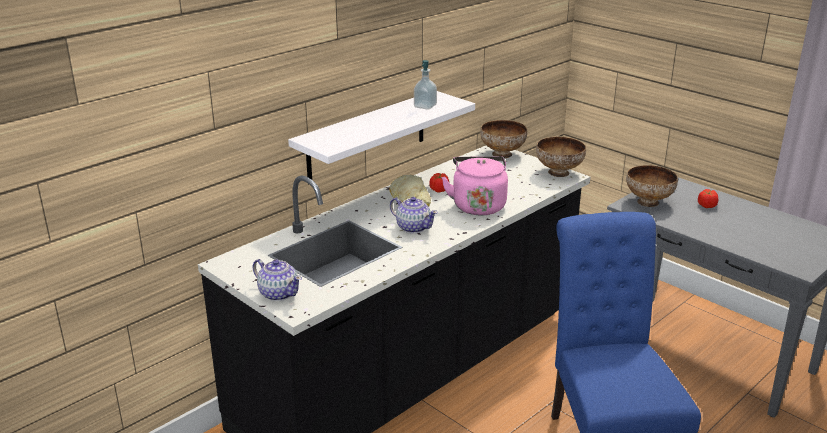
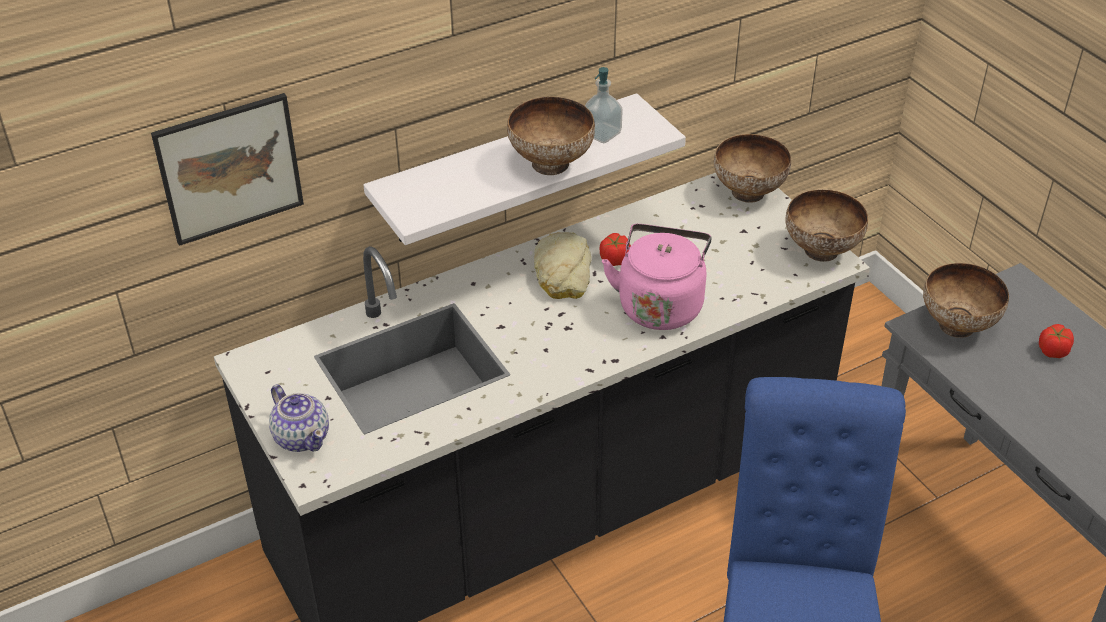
camera: 15 degrees right, 15 degrees up
teapot [390,197,438,233] -> none
none -> picture [151,93,304,246]
none -> bowl [507,97,595,175]

